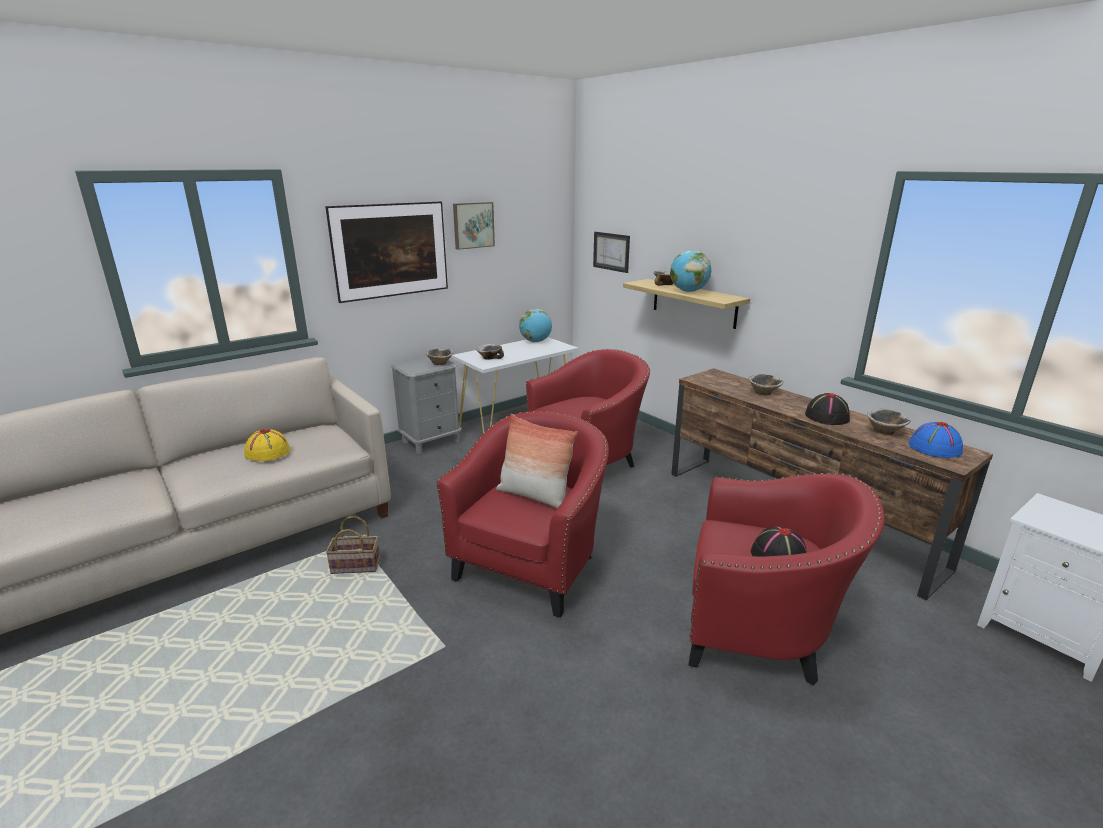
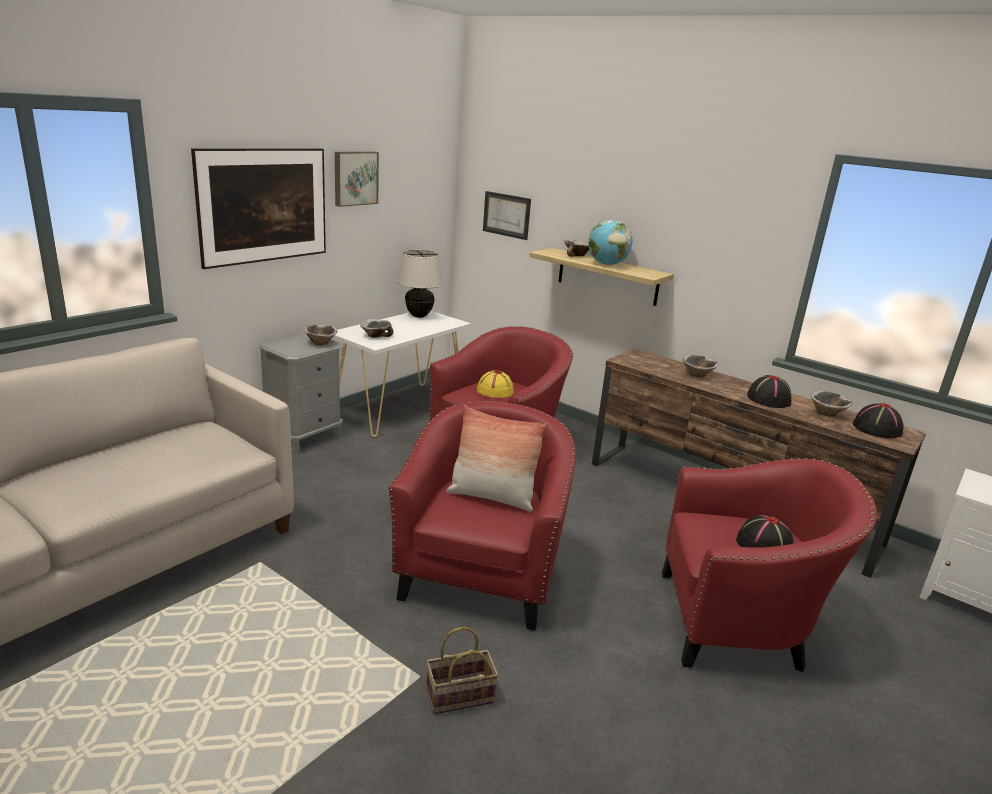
camera: 15 degrees left, 0 degrees up
yellow hat [244,429,290,461] -> yellow hat moved to [477,370,514,398]
basket [326,516,380,574] -> basket moved to [426,627,498,714]
globe [519,309,552,342] -> beige table lamp [397,250,443,318]
blue hat [908,422,963,458] -> black hat [853,403,903,438]

